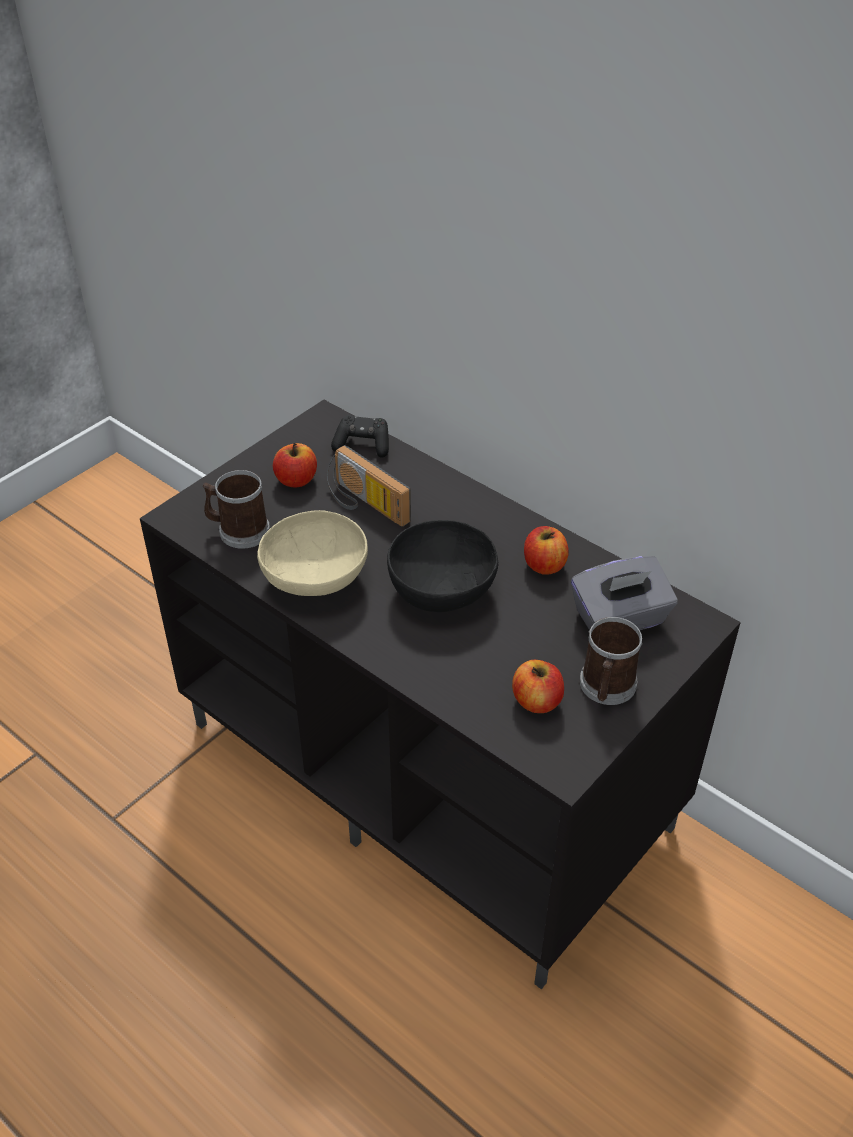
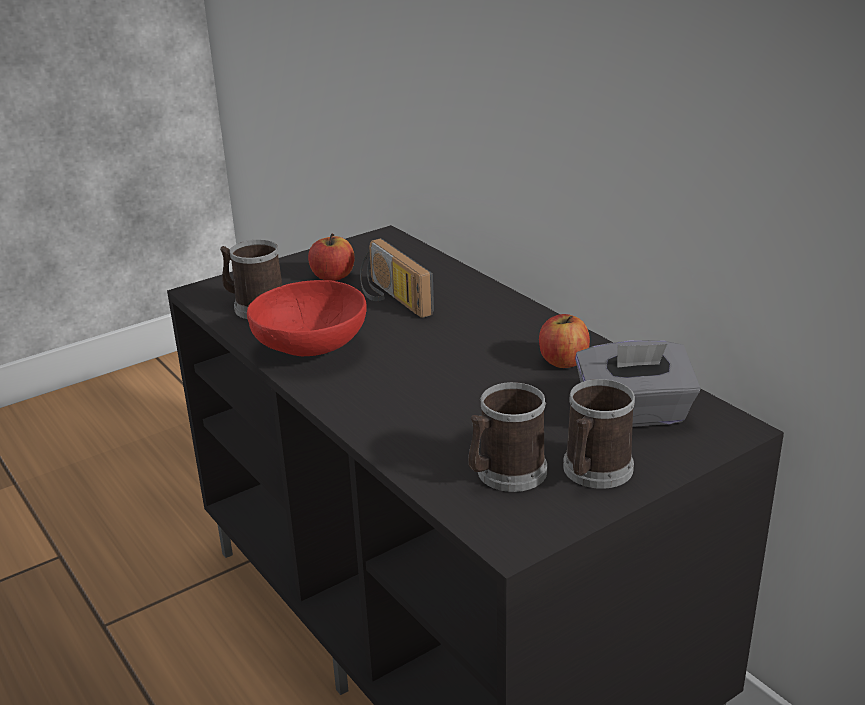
camera: 15 degrees right, 15 degrees down
beige bowl [257,510,368,596] -> red bowl [247,280,367,356]
black game controller [331,415,389,458] -> none
black bowl [387,520,499,612] -> none
apple [512,660,564,713] -> mug [468,382,547,492]

